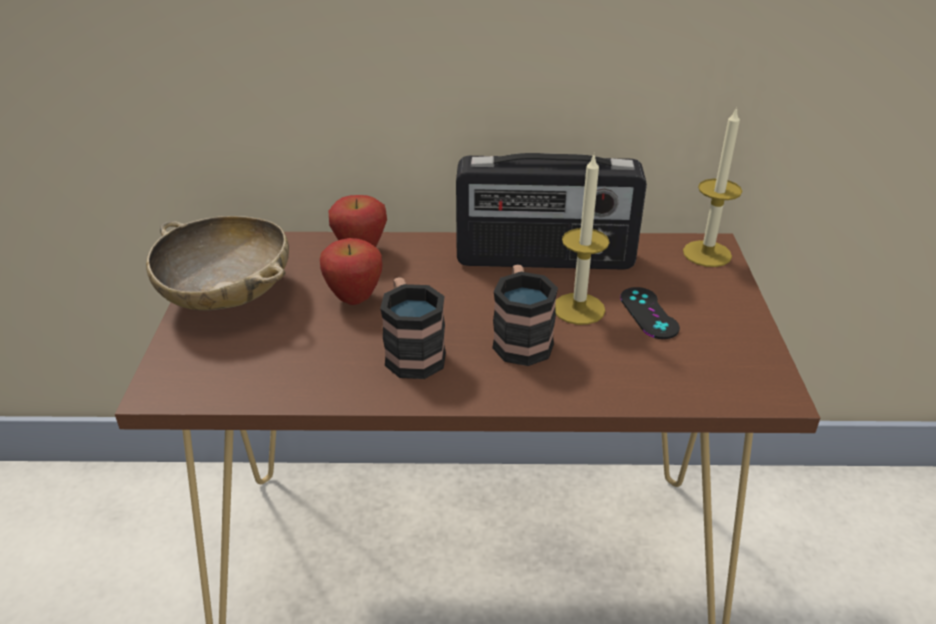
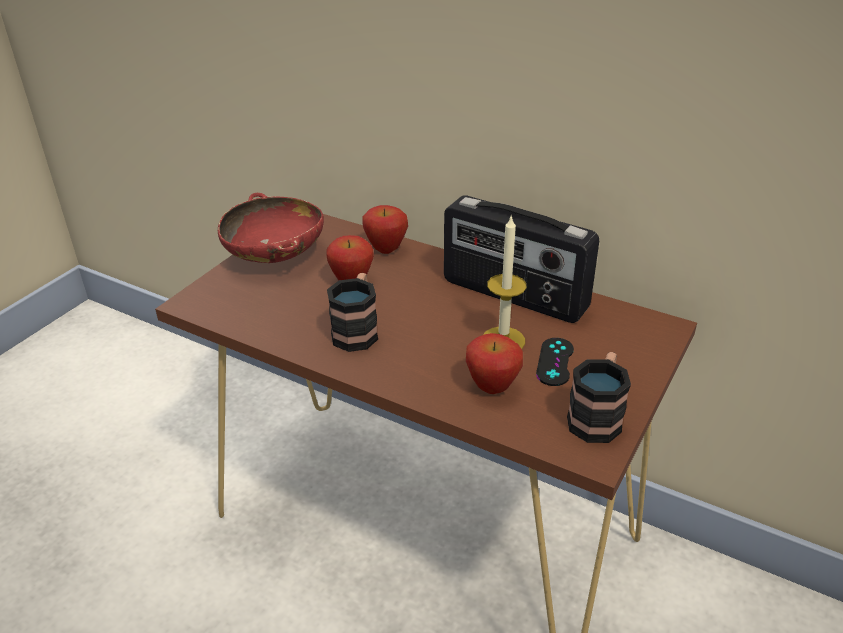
camera: 30 degrees right, 0 degrees up
beige bowl [146,216,289,311] -> red bowl [218,193,324,263]
mug [492,265,558,366] -> mug moved to [567,352,631,443]
candle [683,107,742,267] -> none
none -> apple [466,333,523,394]

